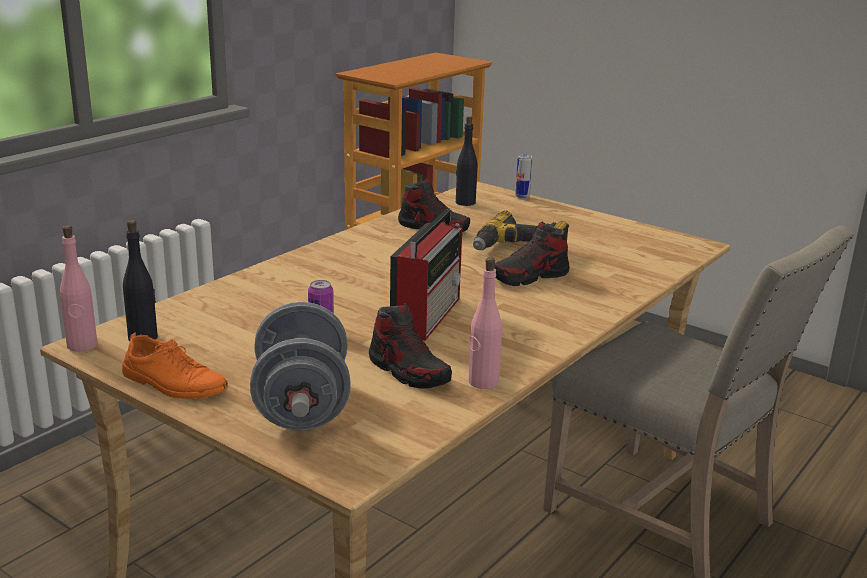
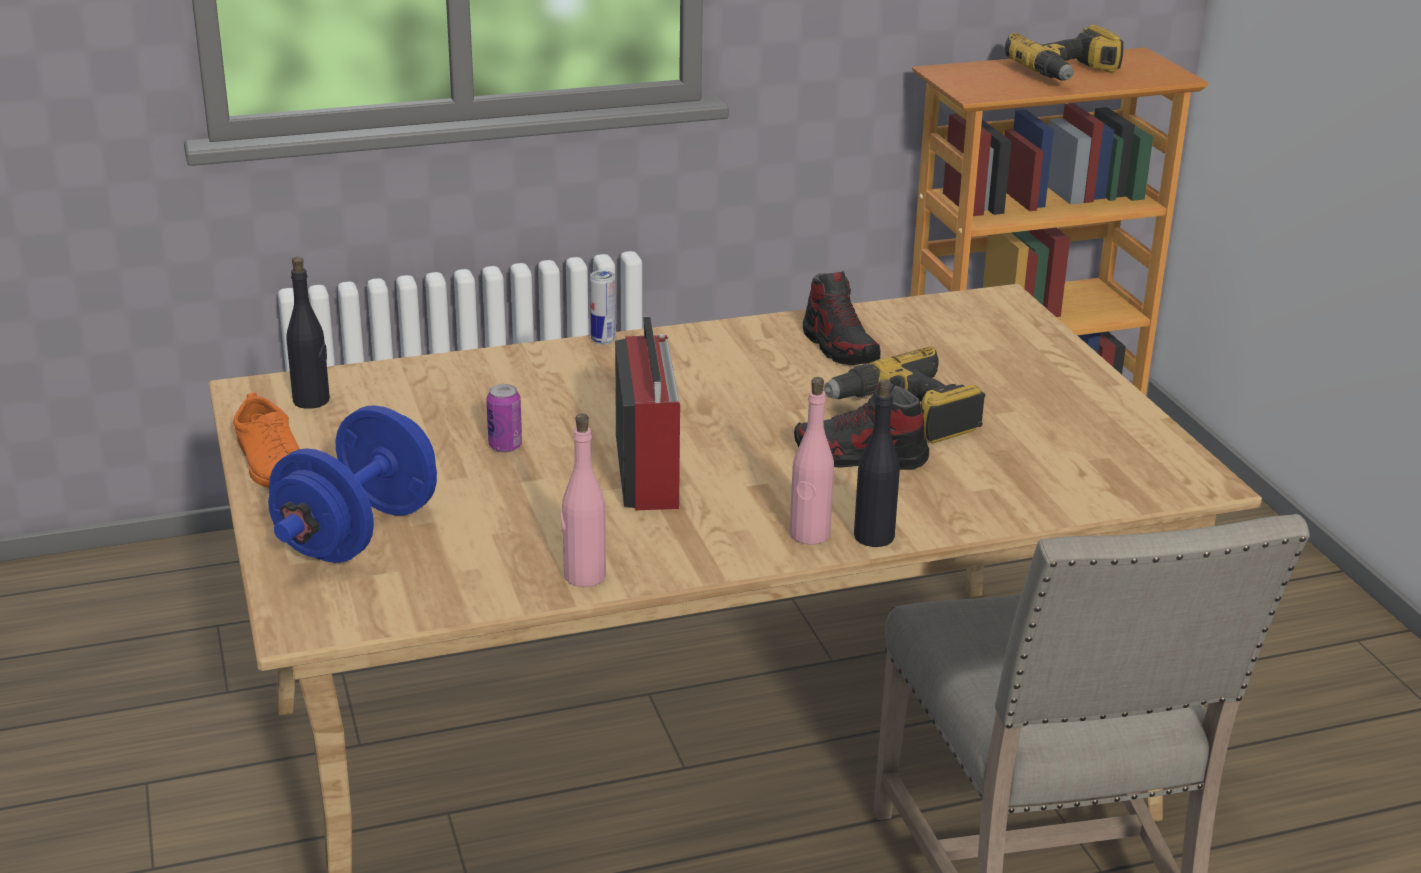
camera: 35 degrees right, 5 degrees up
pink bottle [60,225,98,352] -> pink bottle moved to [790,377,834,545]
grey dumbbell [250,302,351,430] -> blue dumbbell [268,405,437,563]
shoe [369,303,452,389] -> none
radio [390,209,463,341] -> radio turned 60 degrees counterclockwise [615,317,680,510]
black bottle [456,116,477,206] -> black bottle moved to [854,379,900,547]
can [515,154,532,199] -> can moved to [590,270,615,344]
none -> power drill [1005,25,1124,81]

